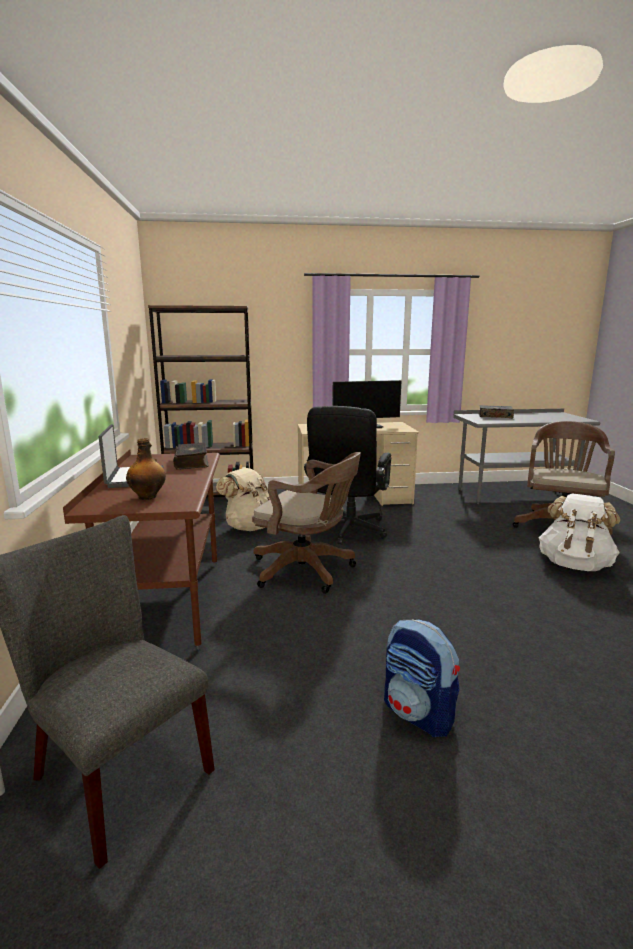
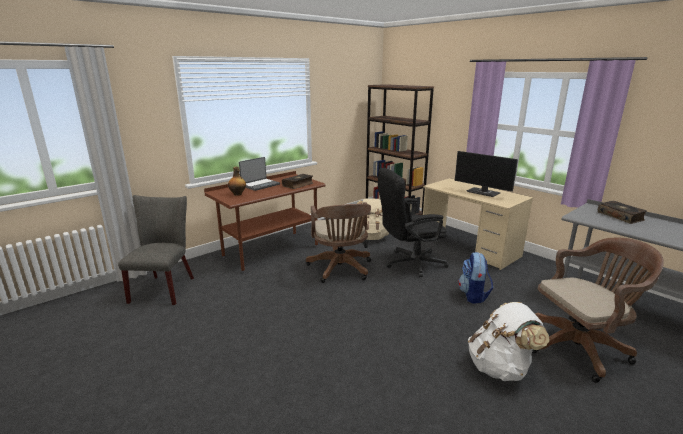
camera: 55 degrees right, 5 degrees up
backpack [384,620,460,737] -> backpack moved to [458,252,493,304]

